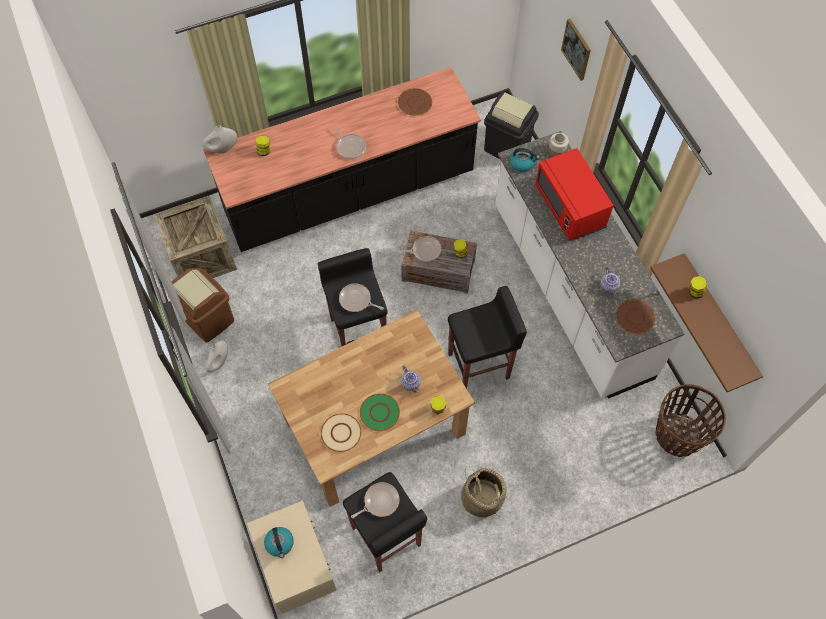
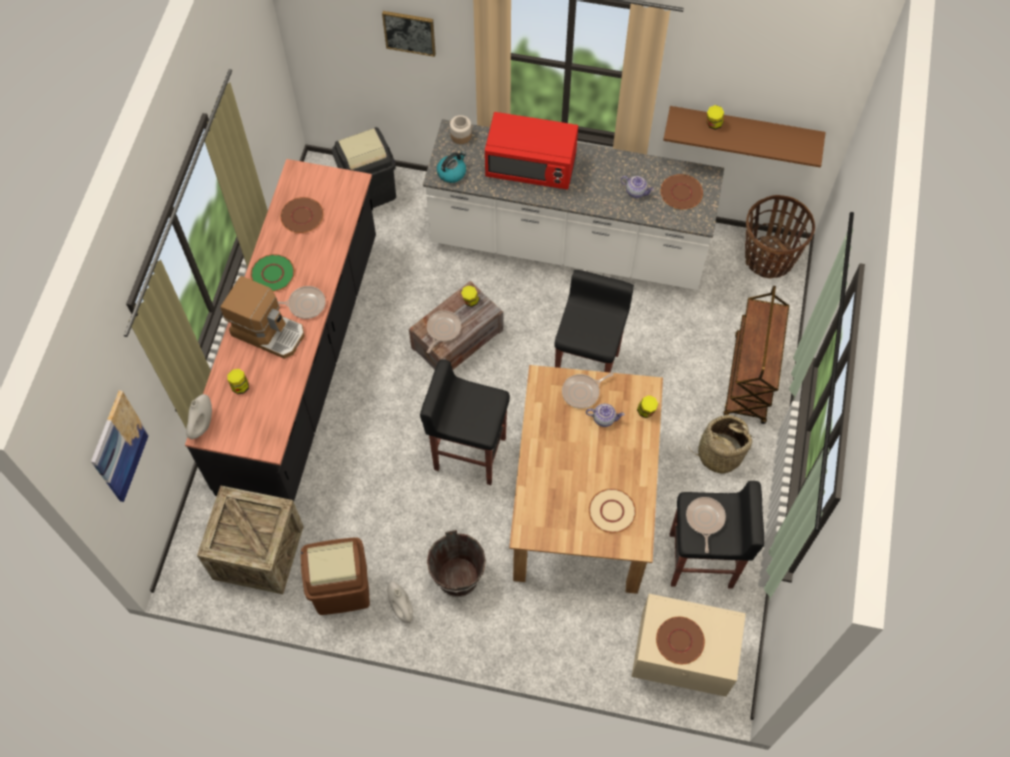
camera: 55 degrees left, 0 degrees up
kettle [264,527,294,558] -> brown plate [656,617,705,664]
frying pan [339,283,384,312] -> frying pan moved to [562,372,614,409]
green plate [360,393,400,431] -> green plate moved to [251,254,295,292]
none -> picture [91,390,149,502]
none -> coffee machine [220,276,304,359]
none -> brown bucket [427,530,486,597]
none -> brown cart [723,286,789,424]

